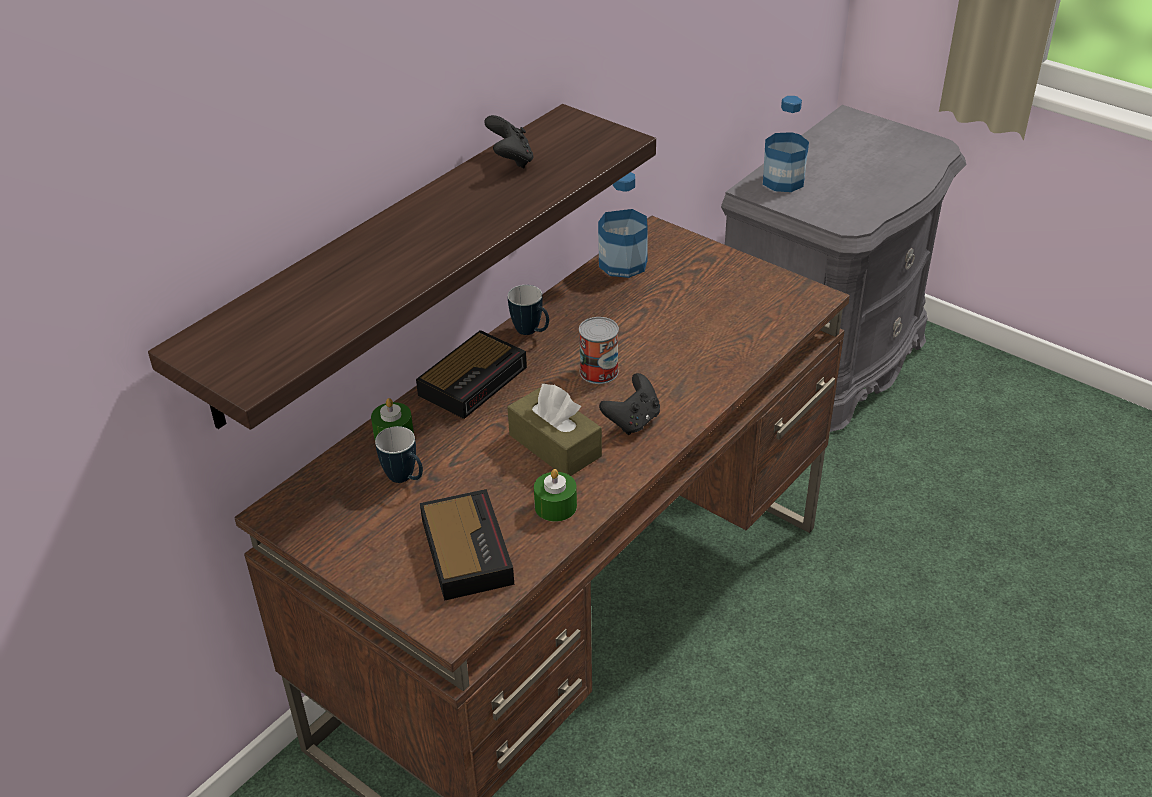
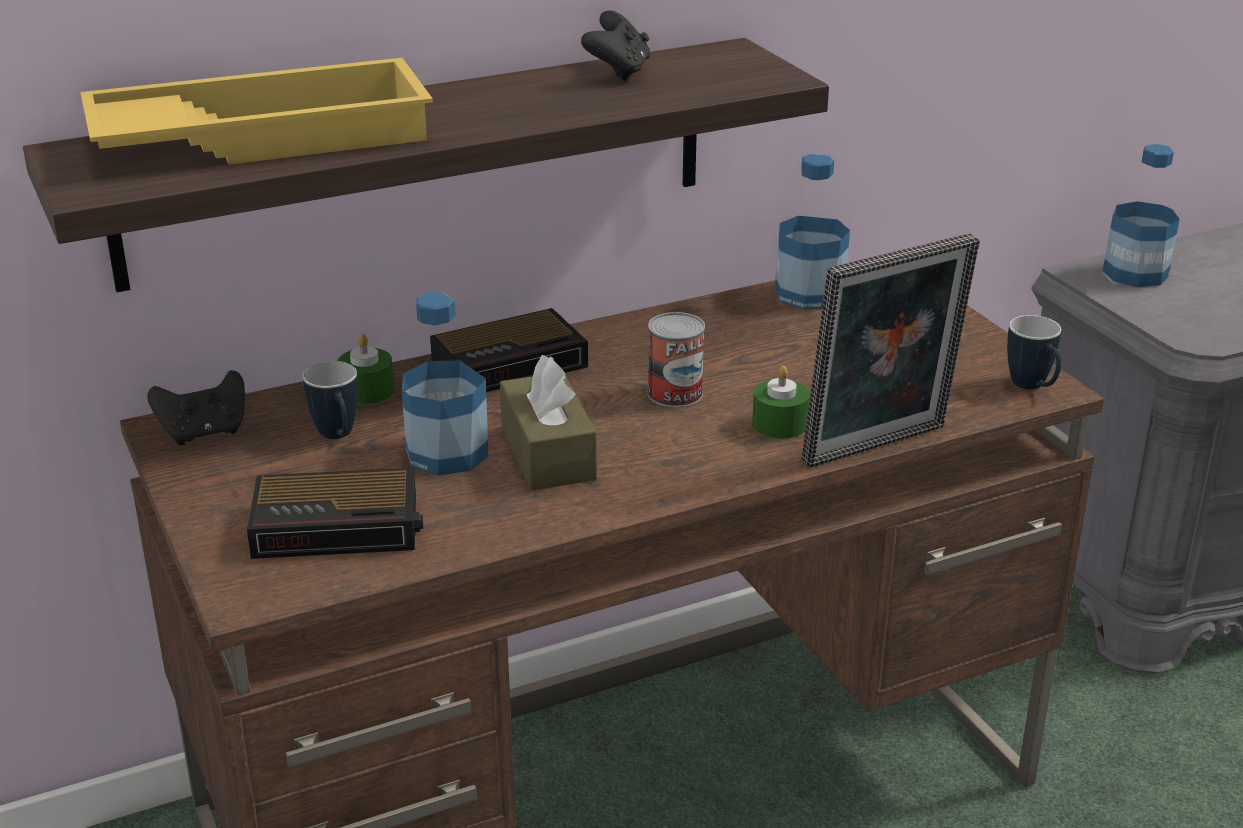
camera: 25 degrees right, 10 degrees down
alarm clock [420,489,514,601] -> alarm clock turned 75 degrees clockwise [247,468,423,559]
mug [508,285,549,335] -> mug moved to [1007,315,1061,389]
green candle [534,469,577,522] -> green candle moved to [752,366,810,439]
black game controller [599,373,660,435] -> black game controller moved to [147,370,245,445]
none -> yellow tray [80,58,433,165]
none -> bottle [402,292,488,476]
none -> picture frame [802,233,980,468]

